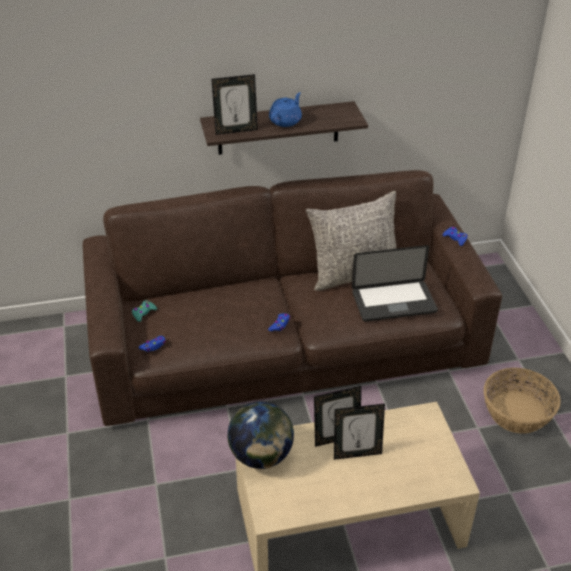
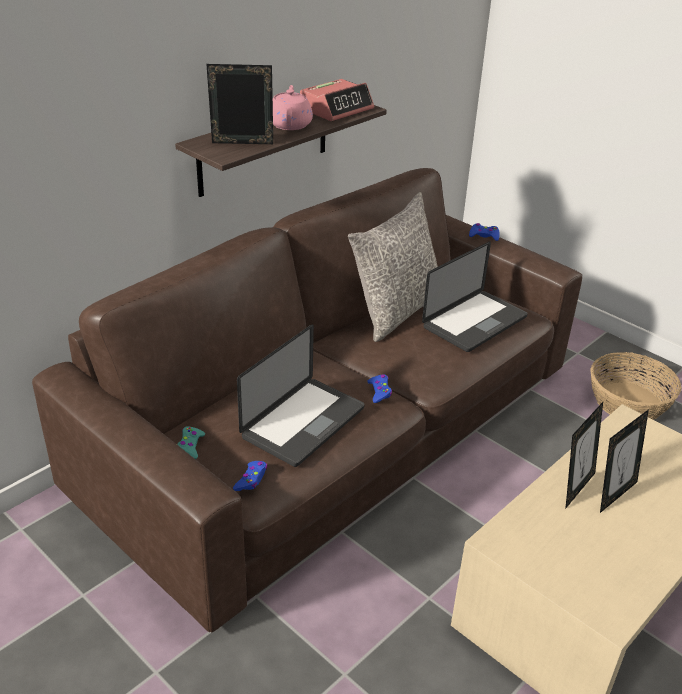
camera: 35 degrees left, 5 degrees down
picture frame [211,74,258,135] -> picture frame turned 135 degrees counterclockwise [206,64,273,144]
globe [227,401,294,469] -> none
blue teapot [269,92,302,127] -> pink teapot [273,85,313,130]
none -> laptop [237,325,364,467]
none -> alarm clock [300,79,374,121]

